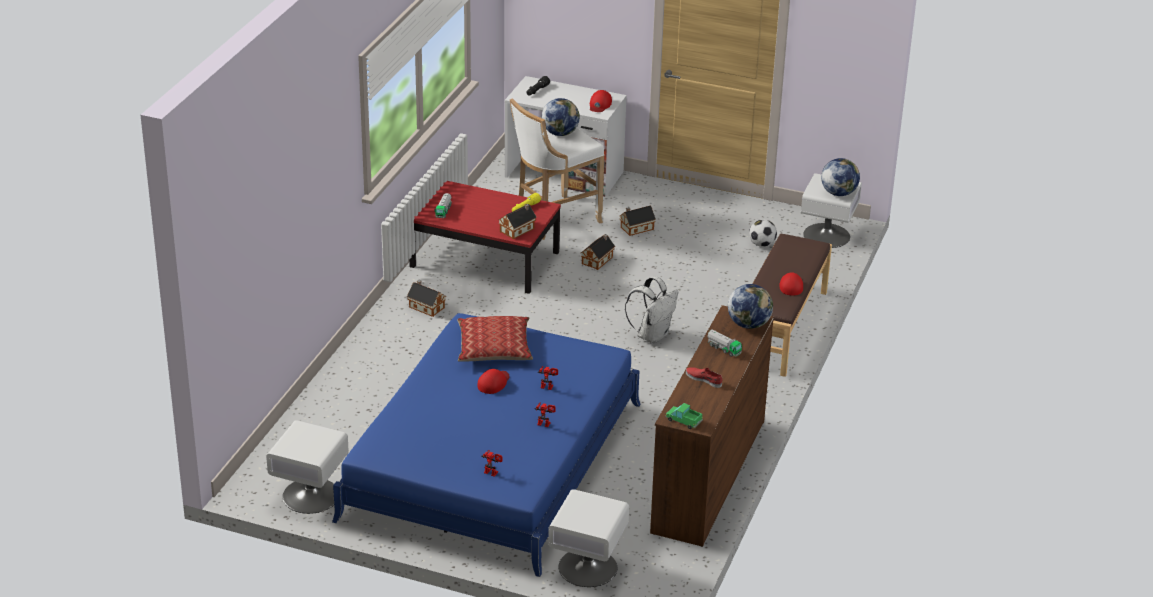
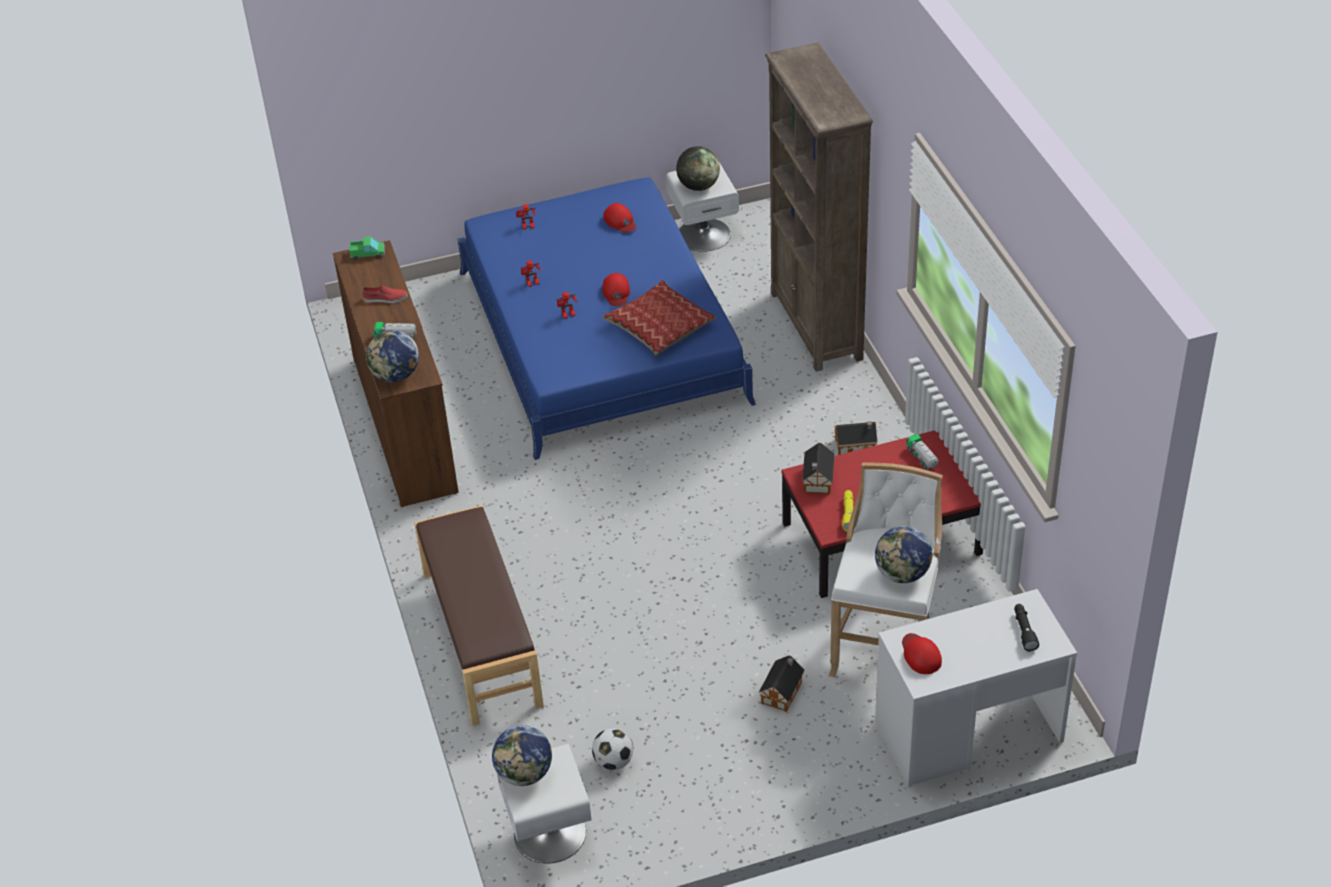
camera: 145 degrees right, 10 degrees up
white nightstand [548,489,629,587] -> none
toy house [581,234,615,270] -> none
white backpack [625,276,678,344] -> none
red cap [779,272,803,296] -> red cap moved to [603,203,636,233]
none -> globe [676,146,720,191]
none -> brown bookcase [765,42,873,372]

